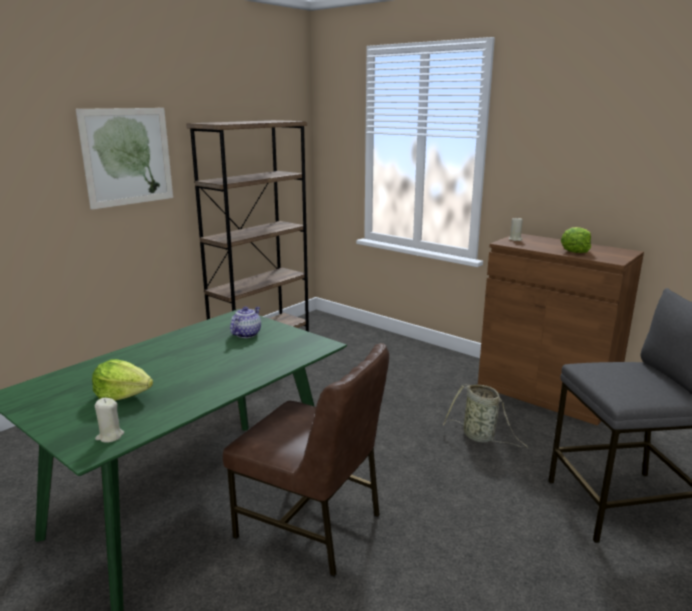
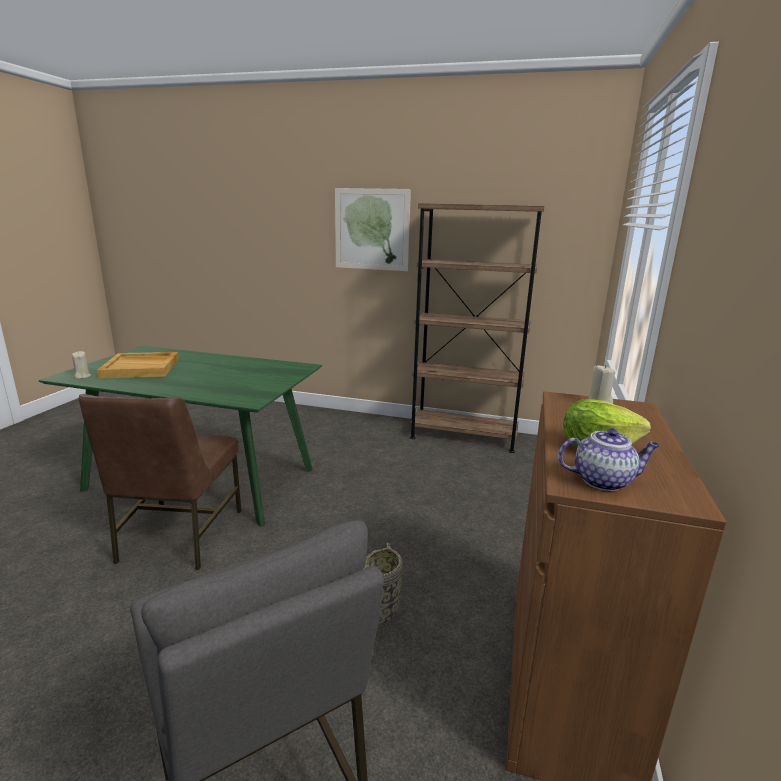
camera: 65 degrees right, 0 degrees up
lettuce [92,359,153,401] -> beige tray [97,352,179,378]
teapot [230,307,261,338] -> teapot moved to [558,428,660,491]

